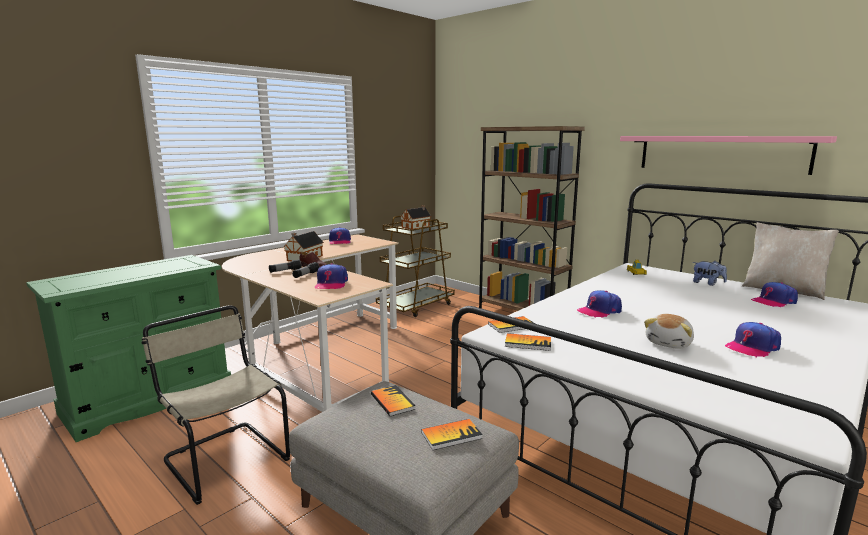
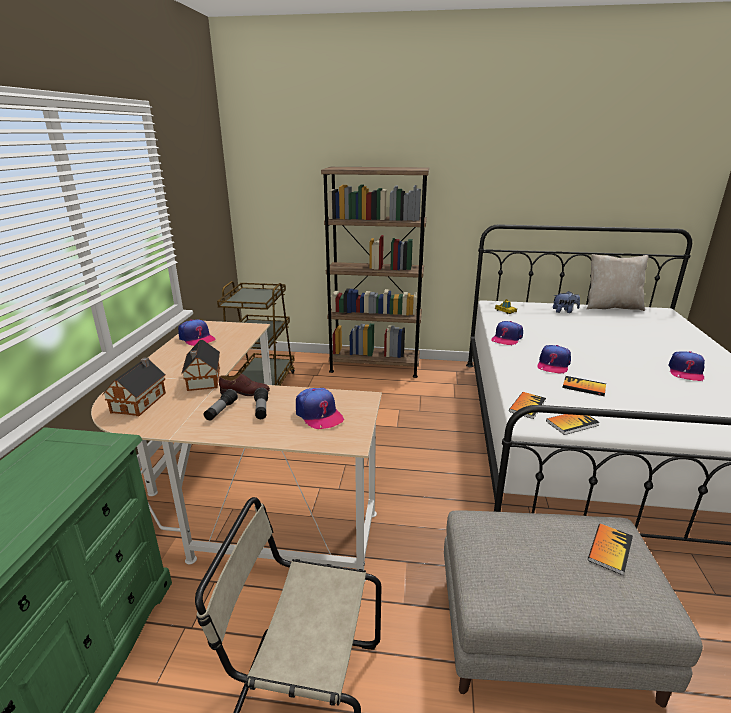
camera: 35 degrees left, 10 degrees up
book [371,385,416,416] -> book moved to [562,376,606,396]
toy house [401,206,431,230] -> toy house moved to [102,357,166,416]
pink shelf [620,136,837,175] -> none
plush toy [644,314,694,349] -> none
cap [751,282,798,307] -> cap moved to [491,321,523,345]

